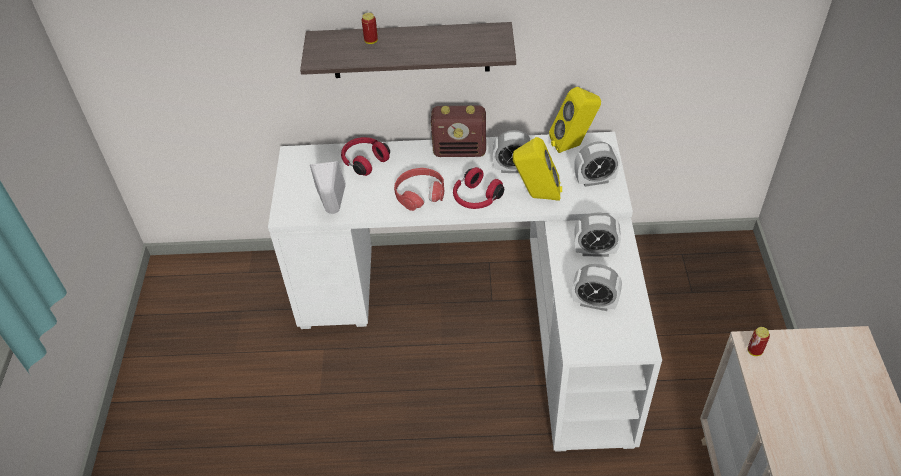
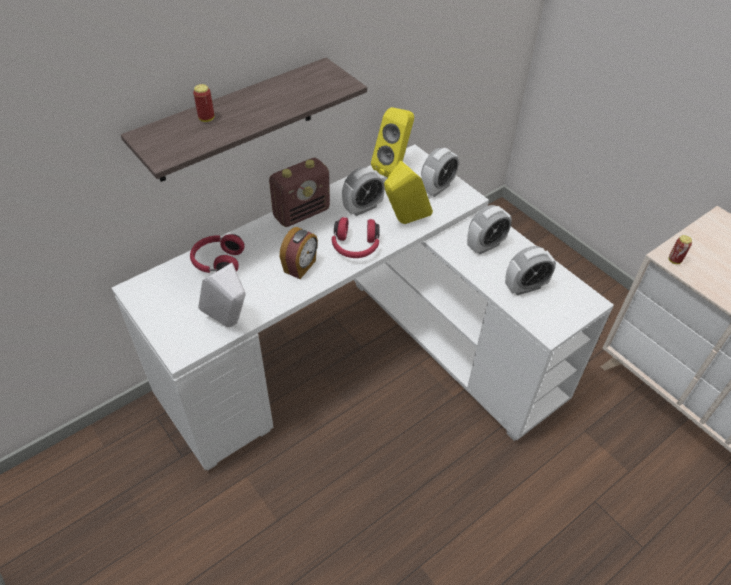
camera: 40 degrees left, 0 degrees up
red headphones [394,168,444,211] -> alarm clock [280,227,318,279]

